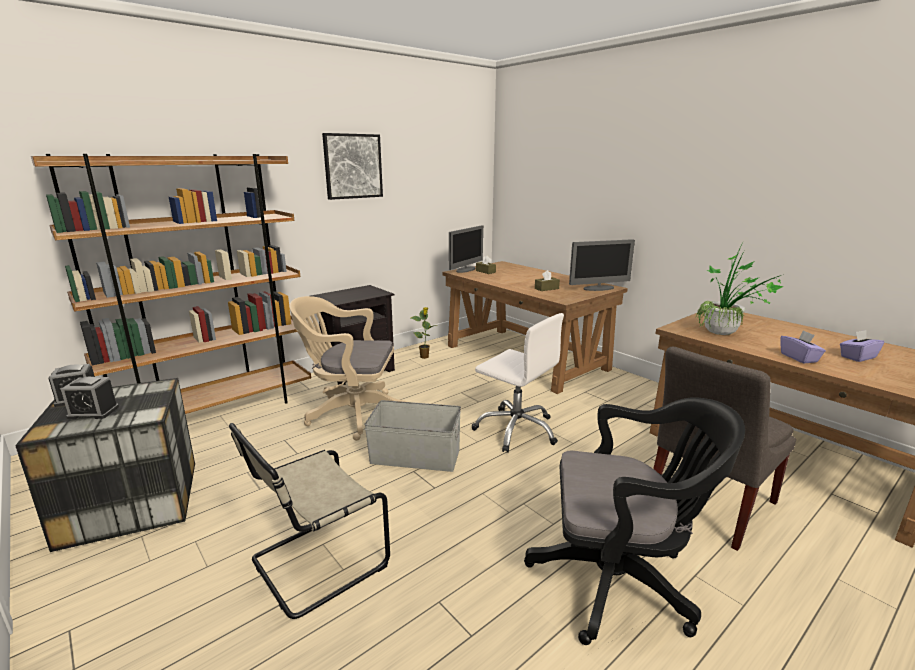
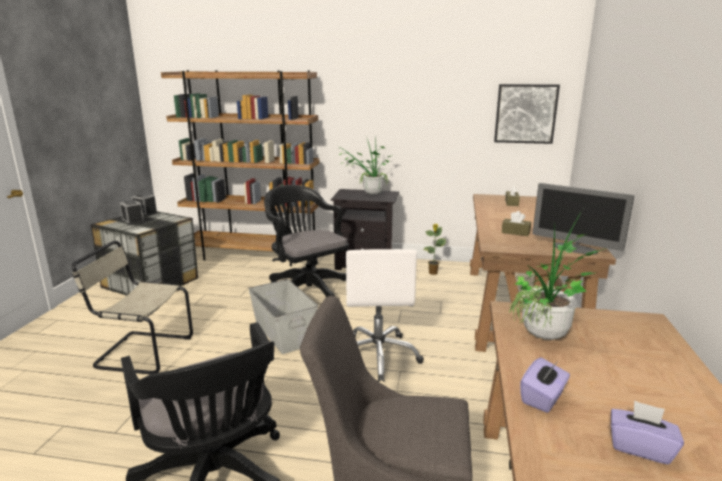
camera: 50 degrees right, 0 degrees up
beige office chair [289,296,407,441] -> black office chair [264,185,349,297]
picture [322,133,383,200] -> picture moved to [494,84,560,144]
monitor [449,225,483,273] -> none
none -> potted plant [338,139,392,195]

